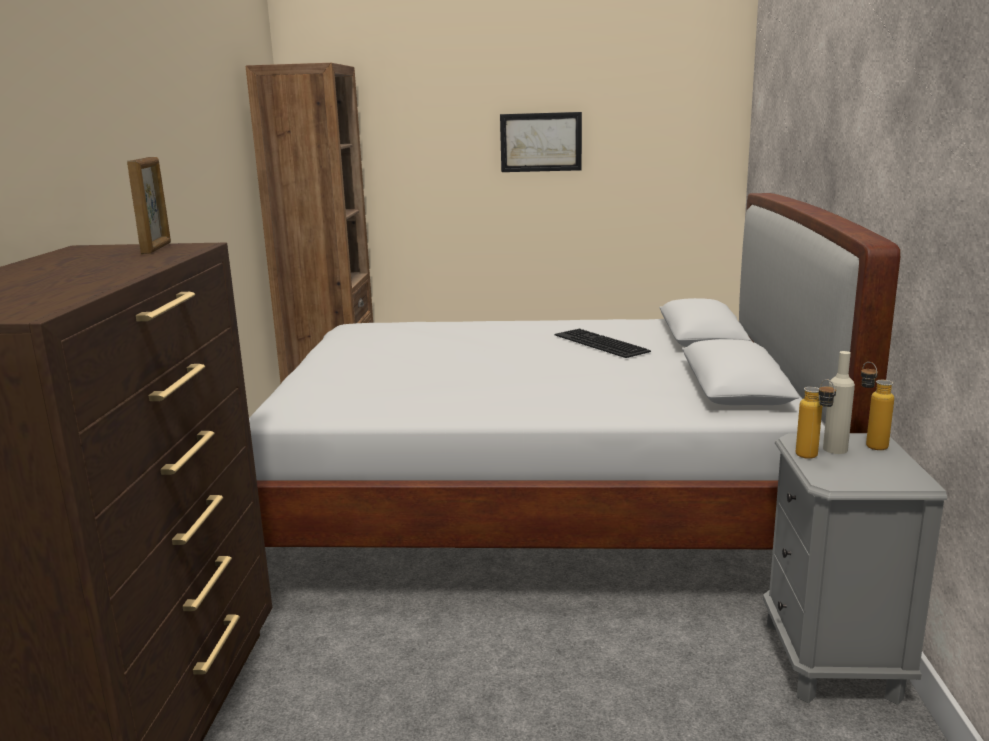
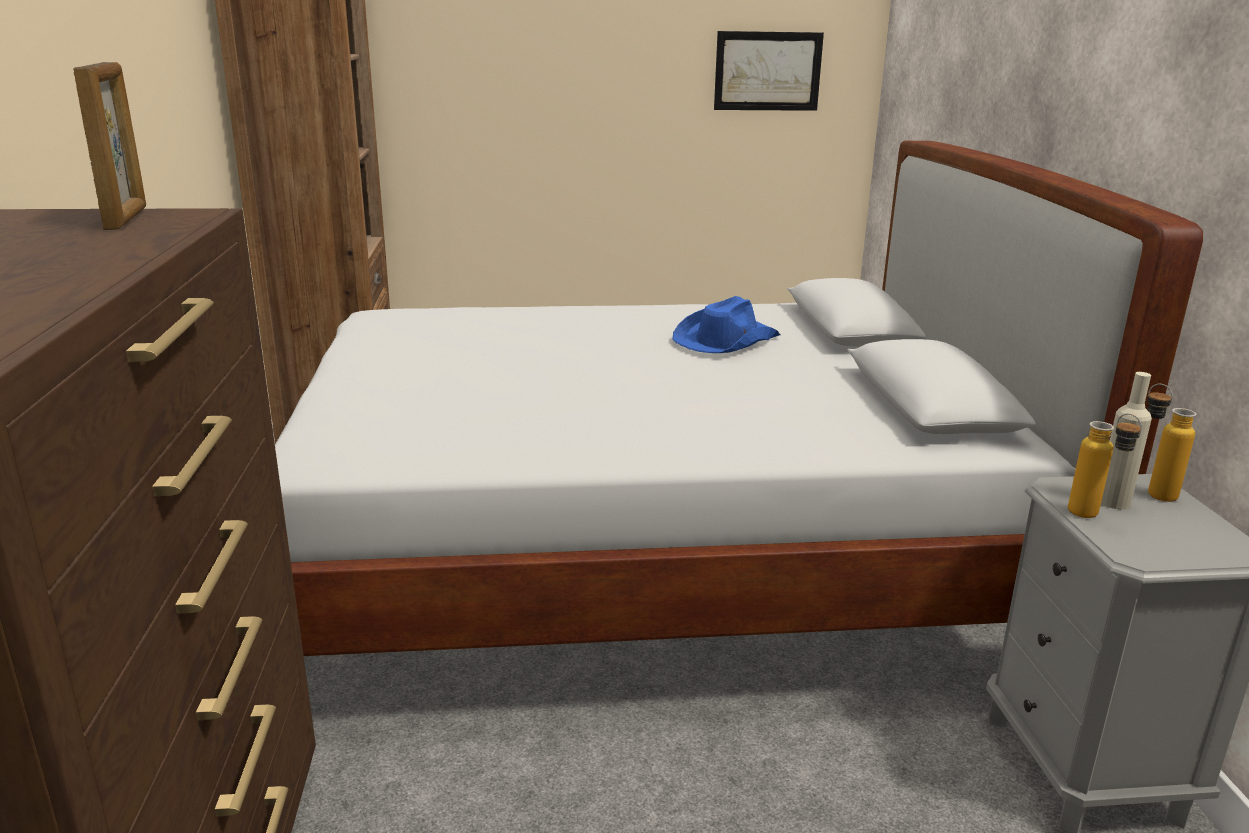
camera: 10 degrees left, 5 degrees up
picture [500,112,582,172] -> picture moved to [714,31,824,111]
keyboard [555,329,651,358] -> blue hat [672,296,780,353]

